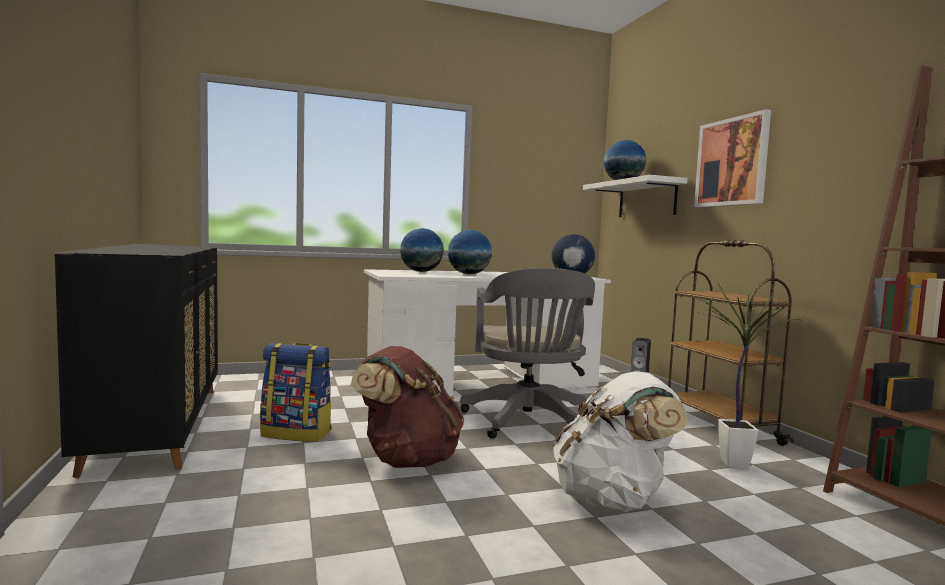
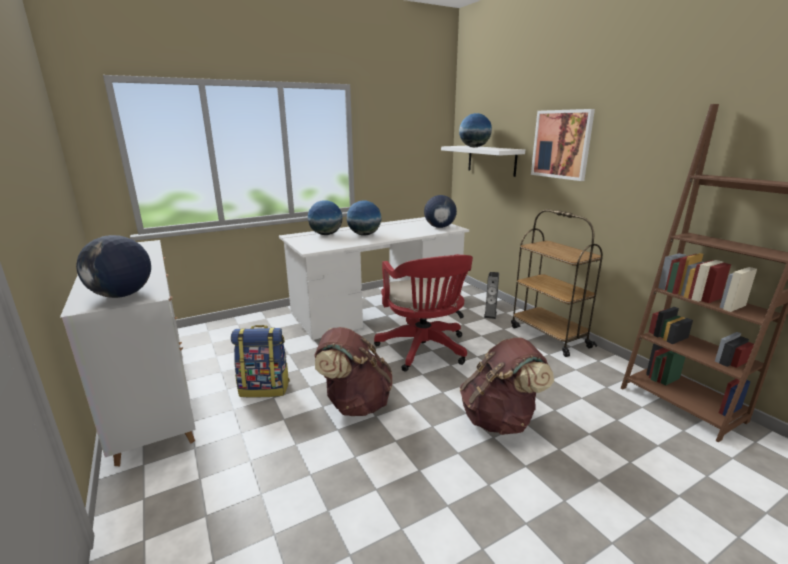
camera: 10 degrees left, 15 degrees up
black cabinet [55,244,218,479] -> white cabinet [60,240,196,466]
grey office chair [460,268,595,439] -> red office chair [374,254,473,372]
white backpack [553,371,688,512] -> brown backpack [460,337,554,435]
potted plant [690,283,803,469] -> none
none -> globe [76,235,151,298]

